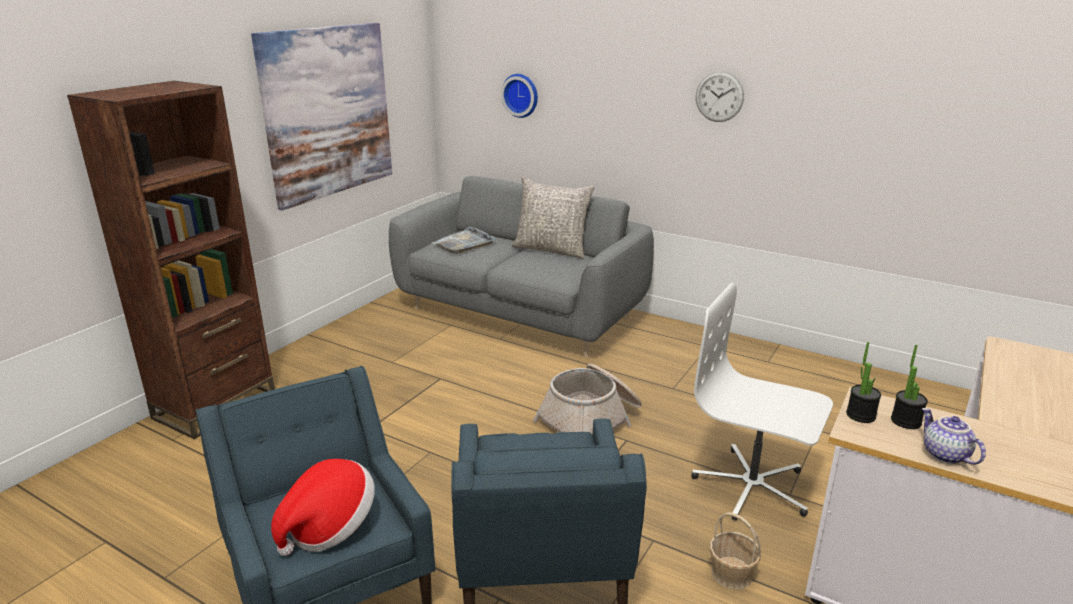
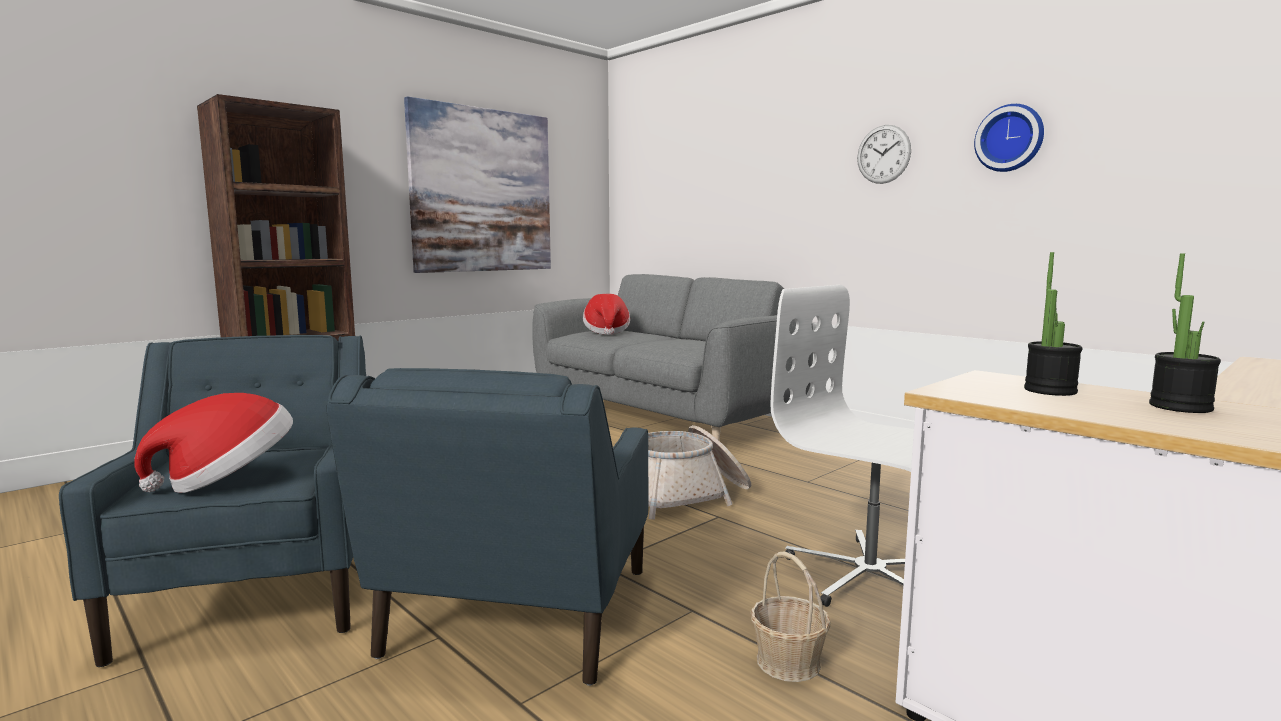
camera: 15 degrees right, 15 degrees down
grey tray [432,227,495,254] -> hat [583,294,630,335]
wall clock [501,74,538,118] -> wall clock moved to [974,104,1044,172]
grey pillow [511,177,595,259] -> none
potted plant [846,342,881,423] -> potted plant moved to [1149,253,1221,413]
teapot [922,408,986,465] -> none

